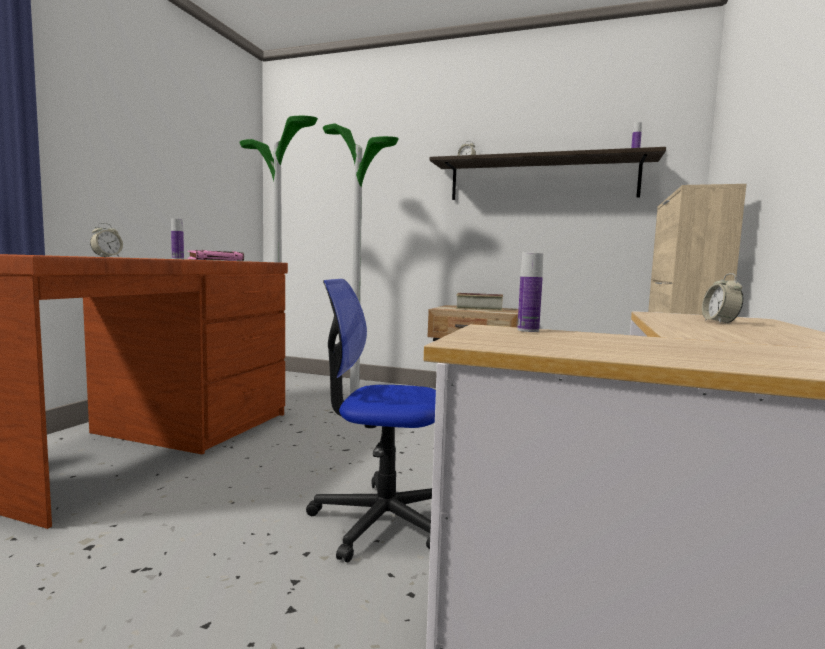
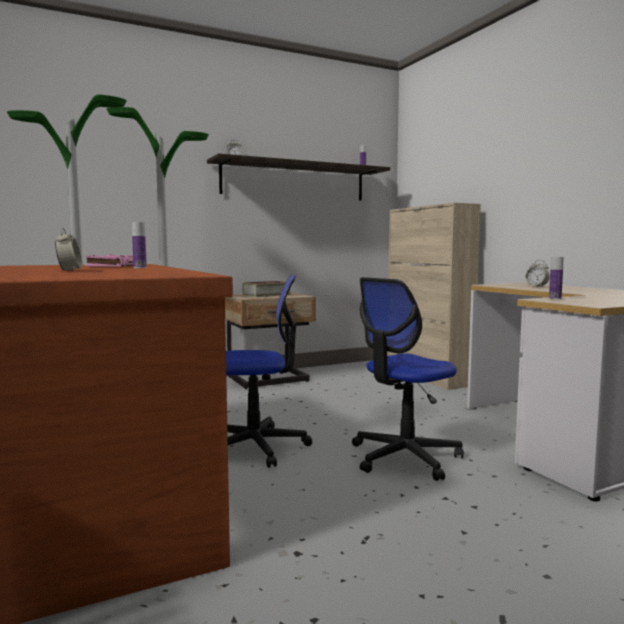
camera: 45 degrees left, 0 degrees up
none -> office chair [226,274,312,468]

